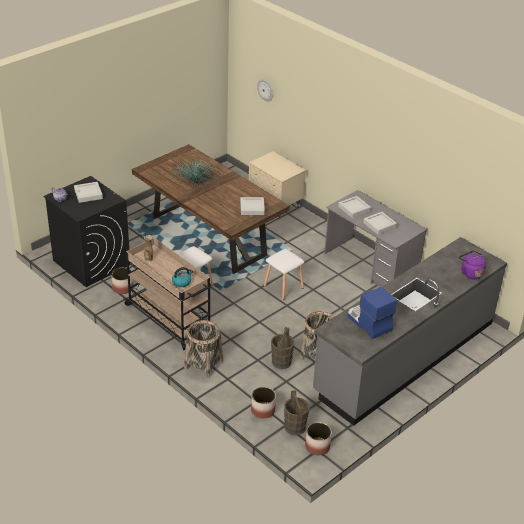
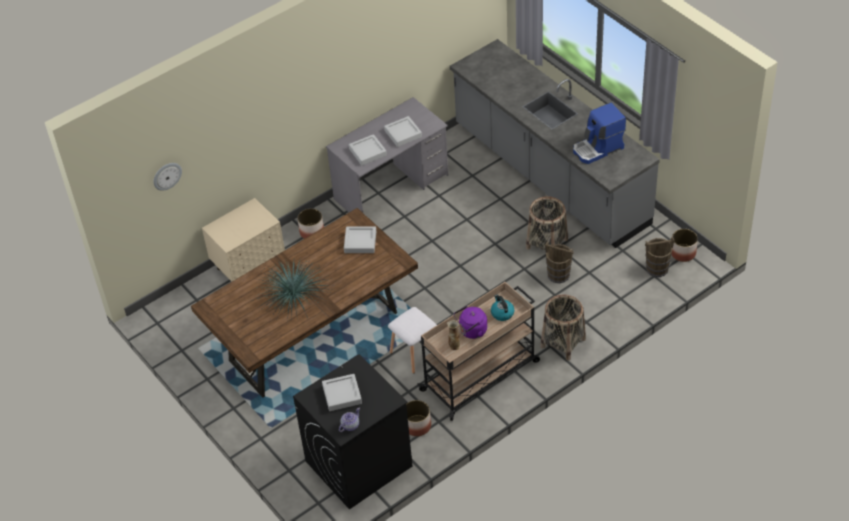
camera: 80 degrees left, 10 degrees up
planter [251,387,276,418] -> planter moved to [298,208,324,239]
white stool [264,249,304,300] -> none
purple kettle [459,250,486,279] -> purple kettle moved to [454,306,487,339]

